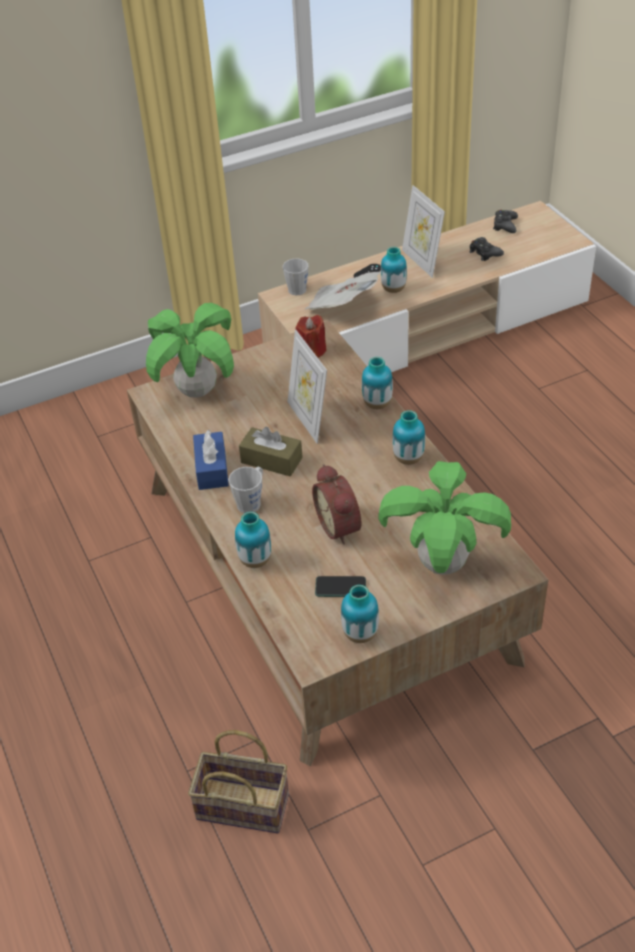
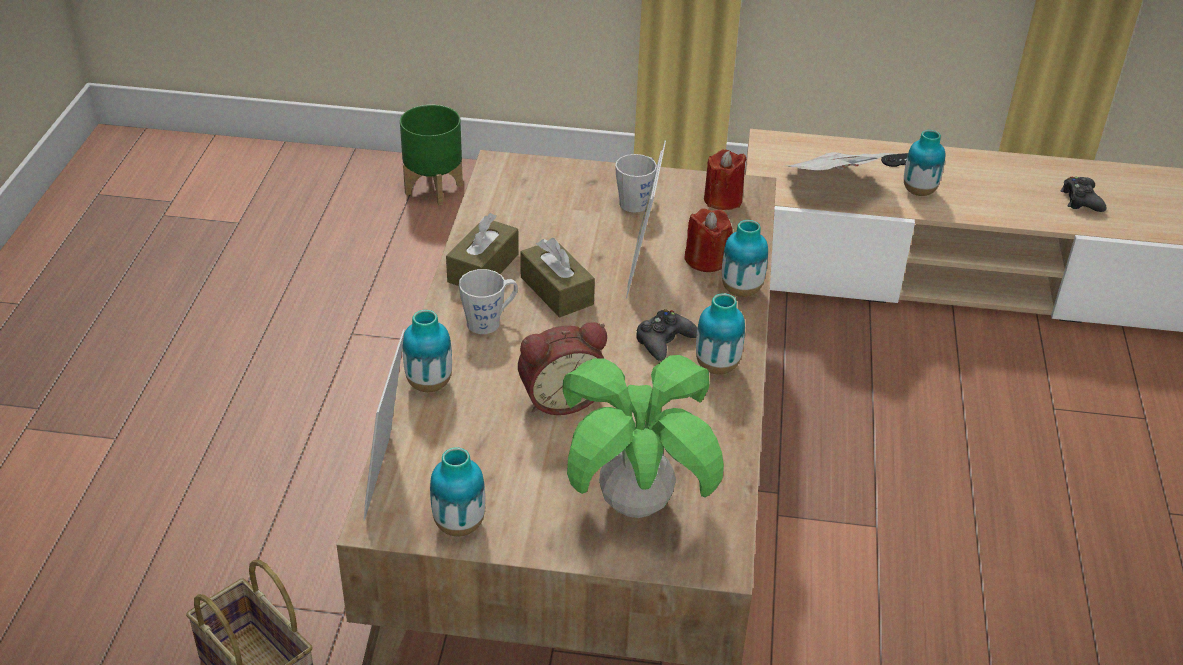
camera: 30 degrees right, 5 degrees down
potted plant [146,303,234,398] -> none
blue tissue box [193,430,229,490] -> brown tissue box [446,213,519,286]
grey mug [283,258,308,295] -> grey mug moved to [615,154,657,212]
alarm clock [312,464,361,544] -> alarm clock turned 120 degrees counterclockwise [518,322,607,415]
phone [315,576,366,597] -> none
picture frame [402,185,445,278] -> picture frame moved to [363,329,405,521]
black game controller [493,210,518,233] -> black game controller moved to [636,309,697,361]
none -> green planter [400,104,463,206]
none -> red candle [685,208,733,272]

